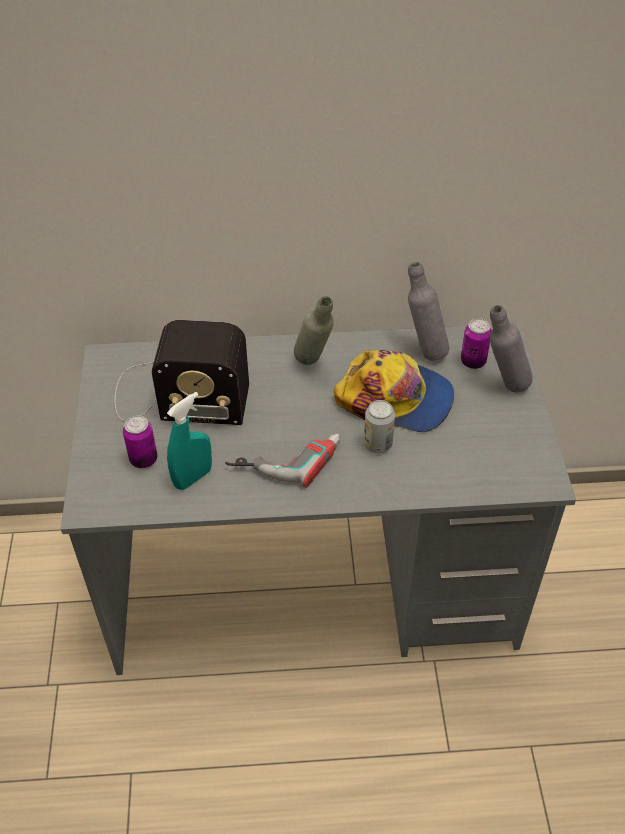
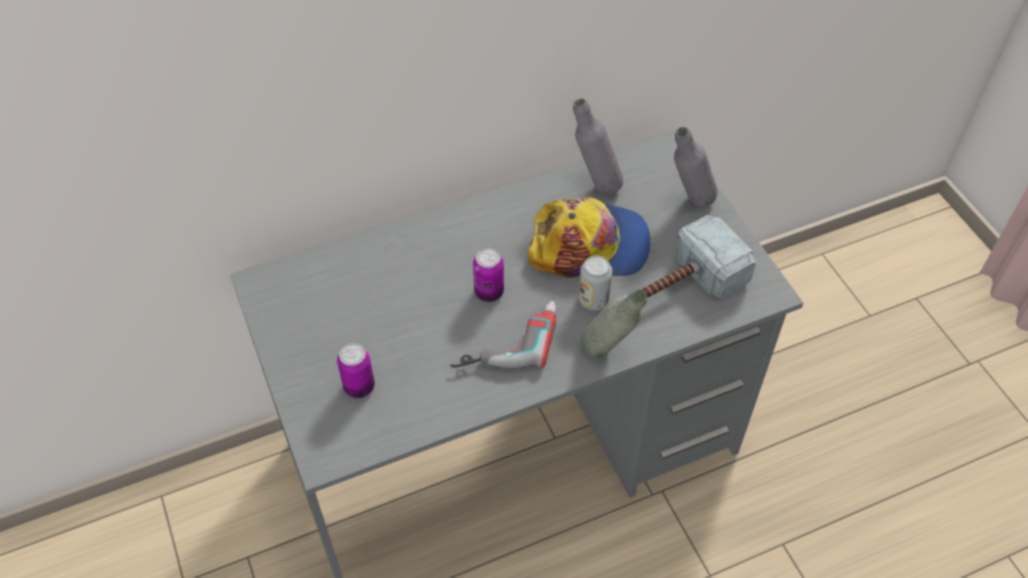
camera: 20 degrees left, 5 degrees up
radio [114,320,249,425] -> none
turquoise spray bottle [167,392,212,490] -> none
grey bottle [294,296,334,365] -> grey bottle moved to [581,289,647,357]
can [461,318,492,369] -> can moved to [473,248,504,302]
none -> hammer [624,215,756,298]

